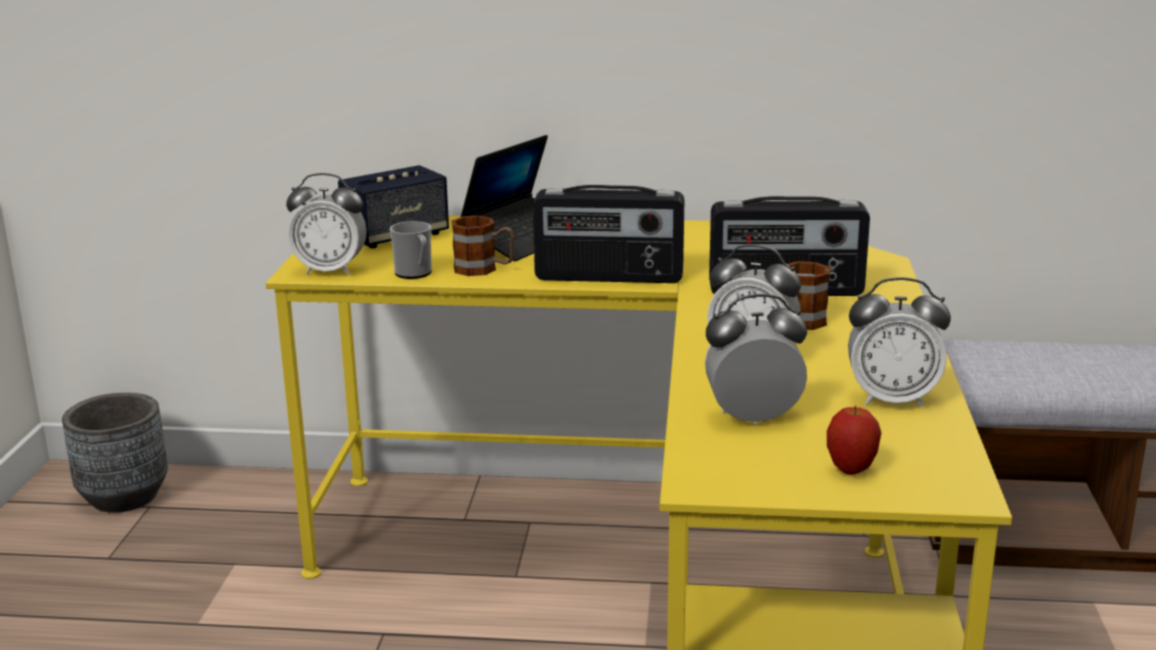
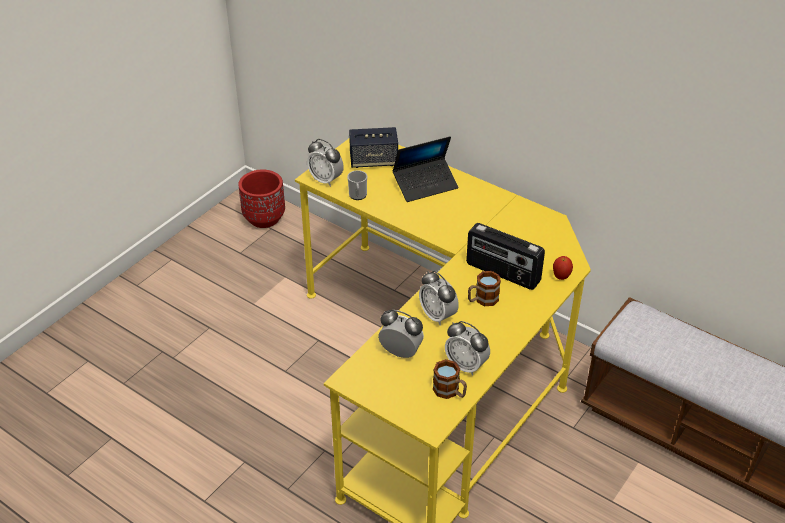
camera: 30 degrees right, 20 degrees up
grey planter [62,393,168,513] -> red planter [238,169,285,228]
mug [451,216,514,276] -> mug moved to [433,359,467,399]
radio [533,185,684,283] -> none
apple [827,405,881,475] -> apple moved to [553,256,573,280]

